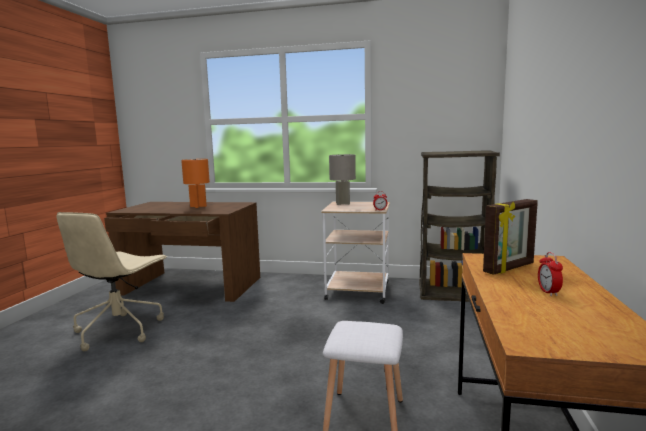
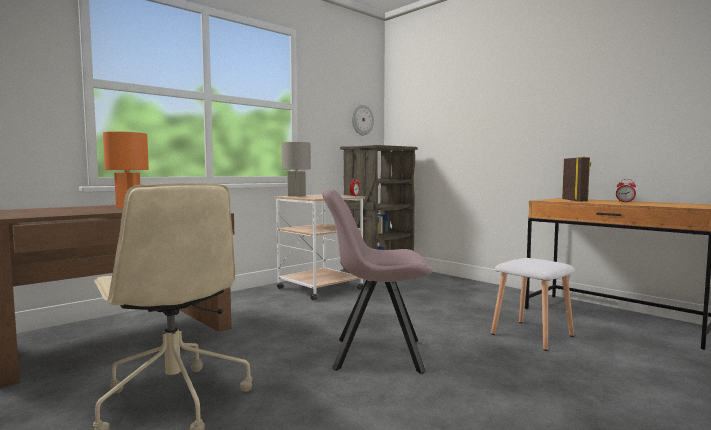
camera: 55 degrees left, 5 degrees down
none -> pink chair [322,189,432,374]
none -> wall clock [352,105,374,135]

